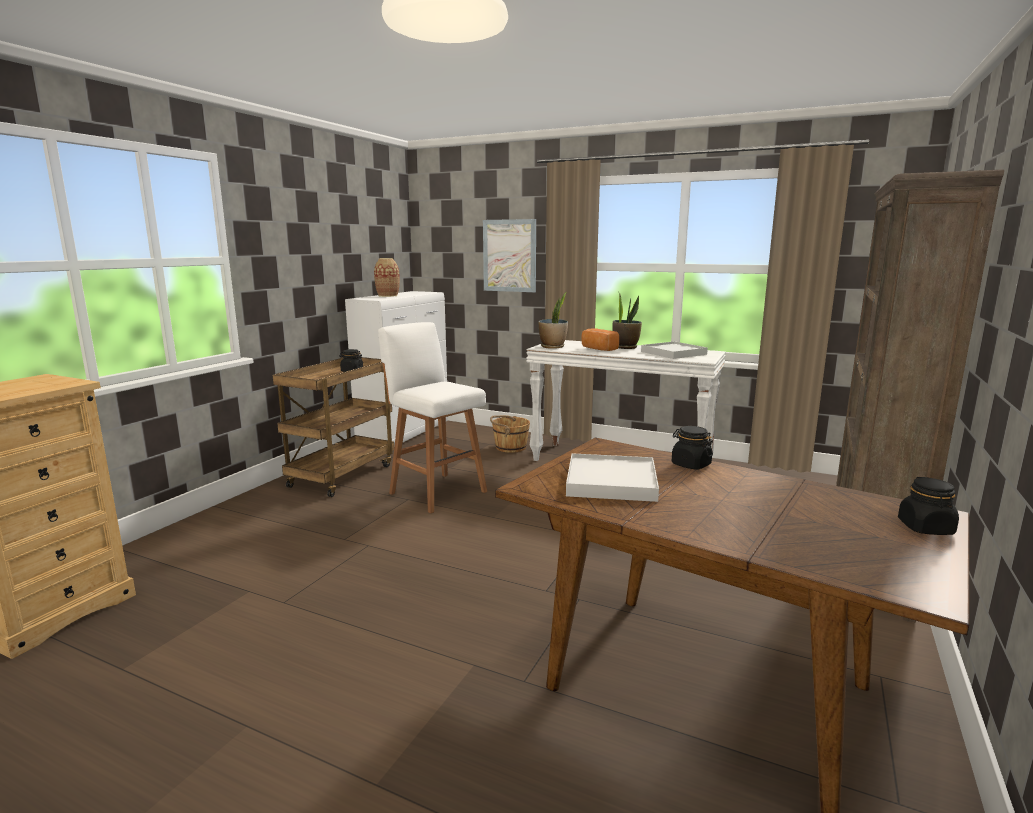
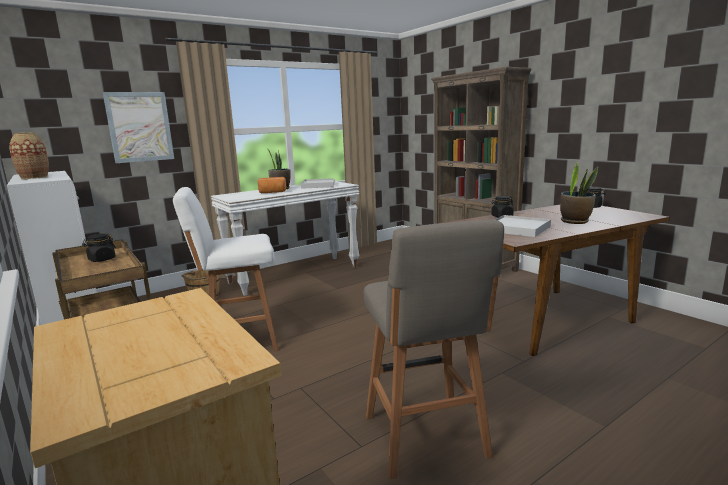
camera: 60 degrees left, 0 degrees up
potted plant [538,292,568,349] -> potted plant moved to [560,161,598,224]
none -> grey stool [364,220,504,480]

